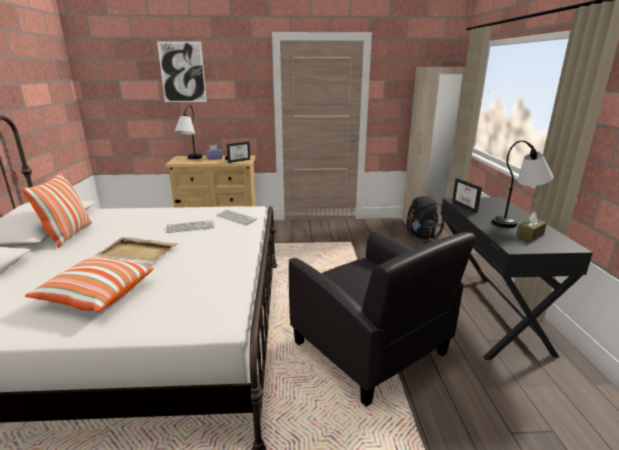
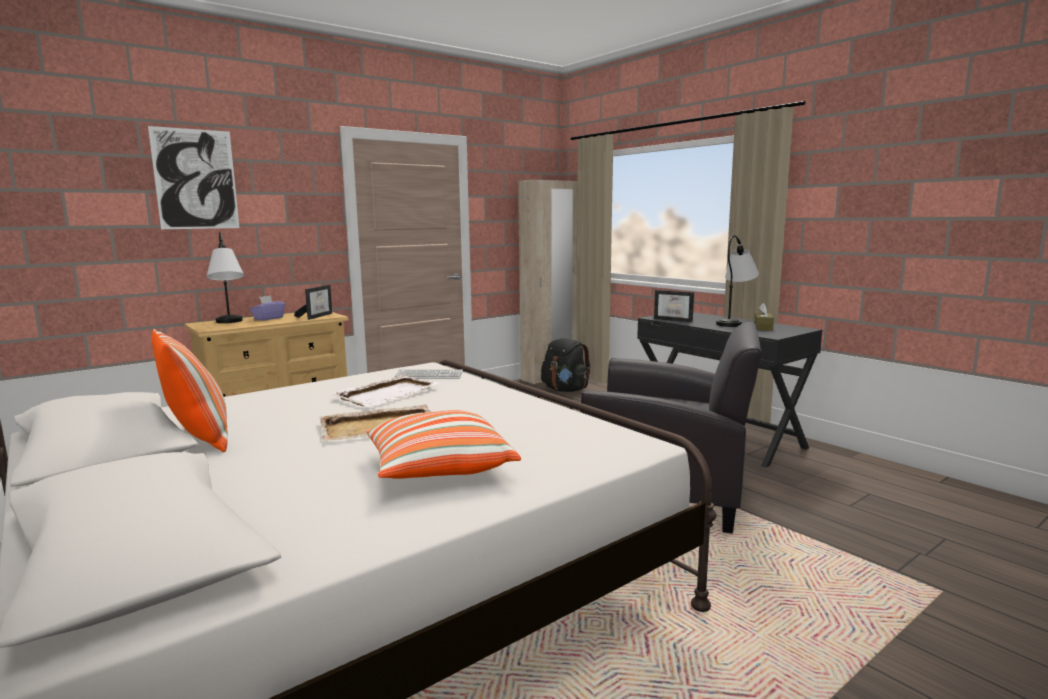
camera: 35 degrees left, 10 degrees down
keyboard [166,220,215,233] -> white tray [332,375,439,407]

